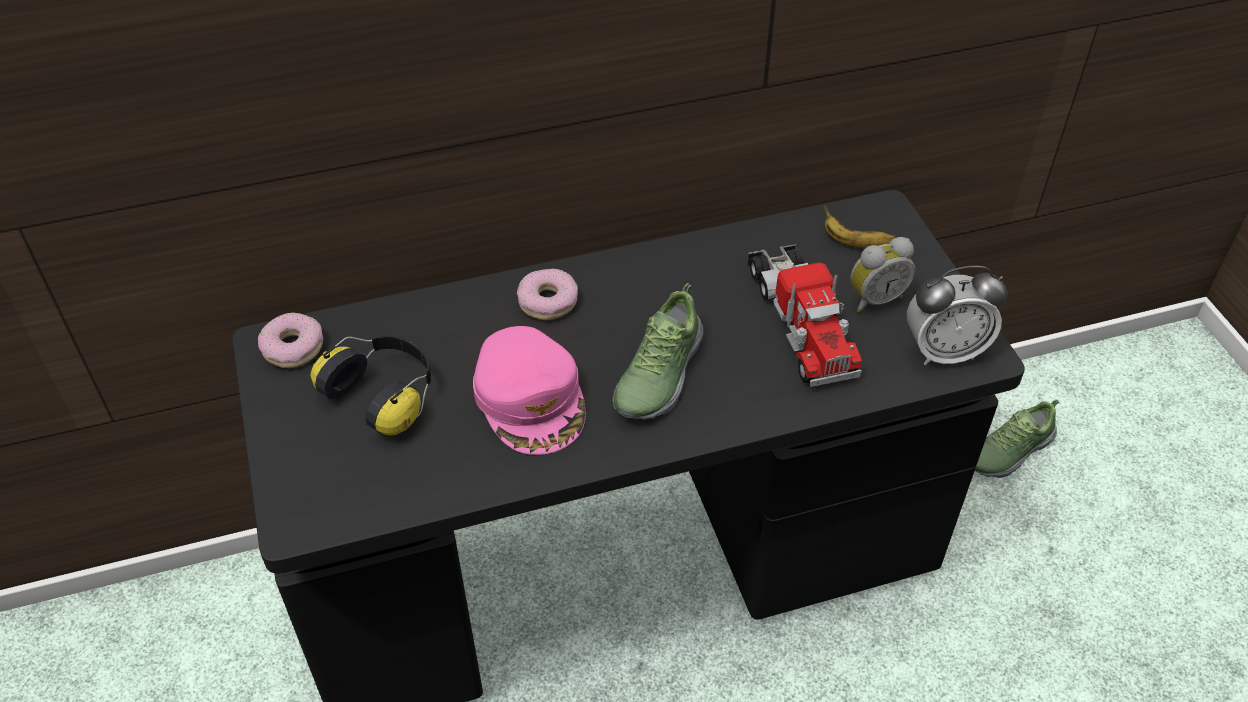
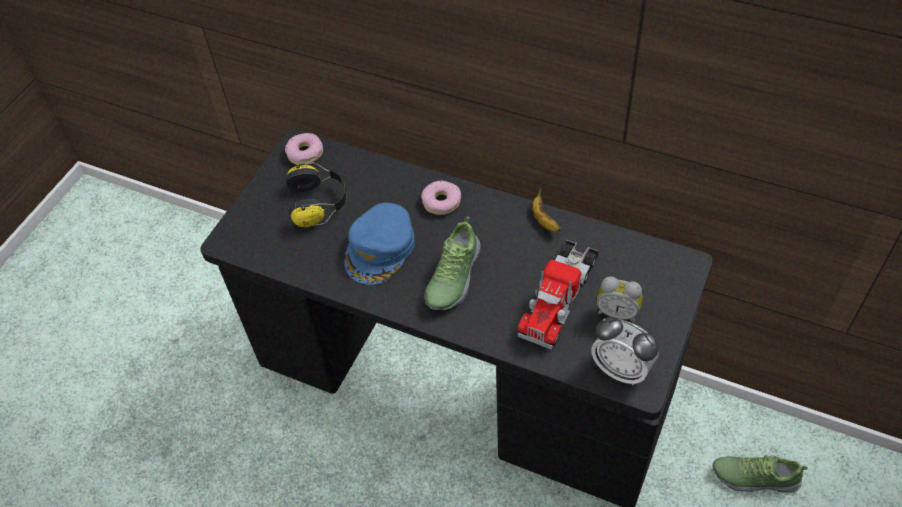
camera: 45 degrees right, 5 degrees up
pink cap [473,326,586,455] -> blue cap [344,203,415,285]
shoe [613,283,704,420] -> shoe turned 45 degrees counterclockwise [424,216,481,310]
banana [824,204,896,248] -> banana moved to [532,187,561,232]

